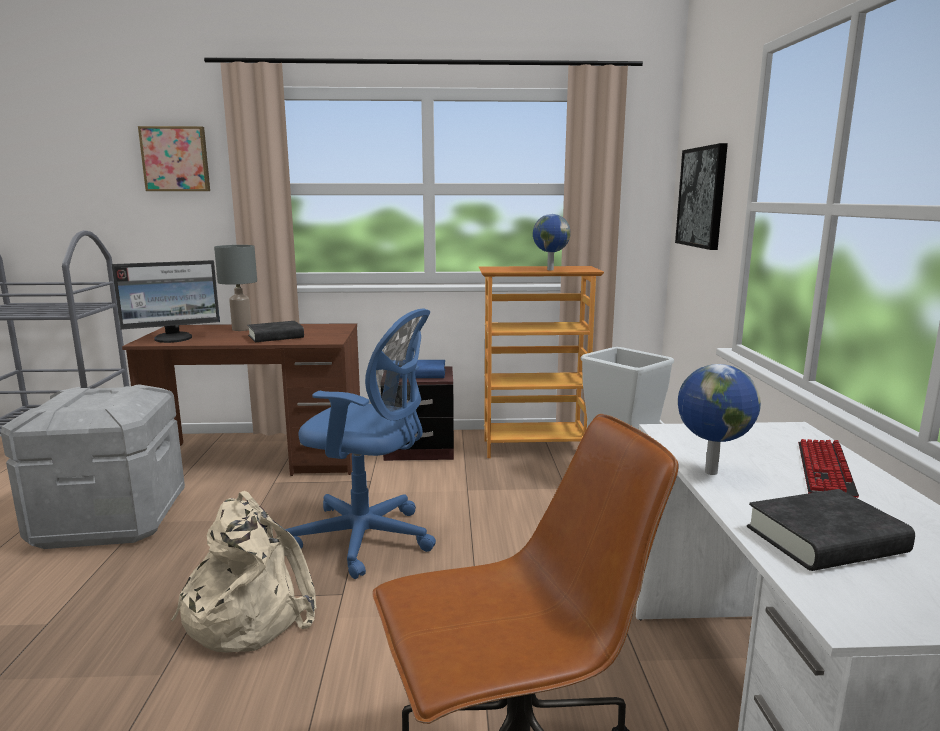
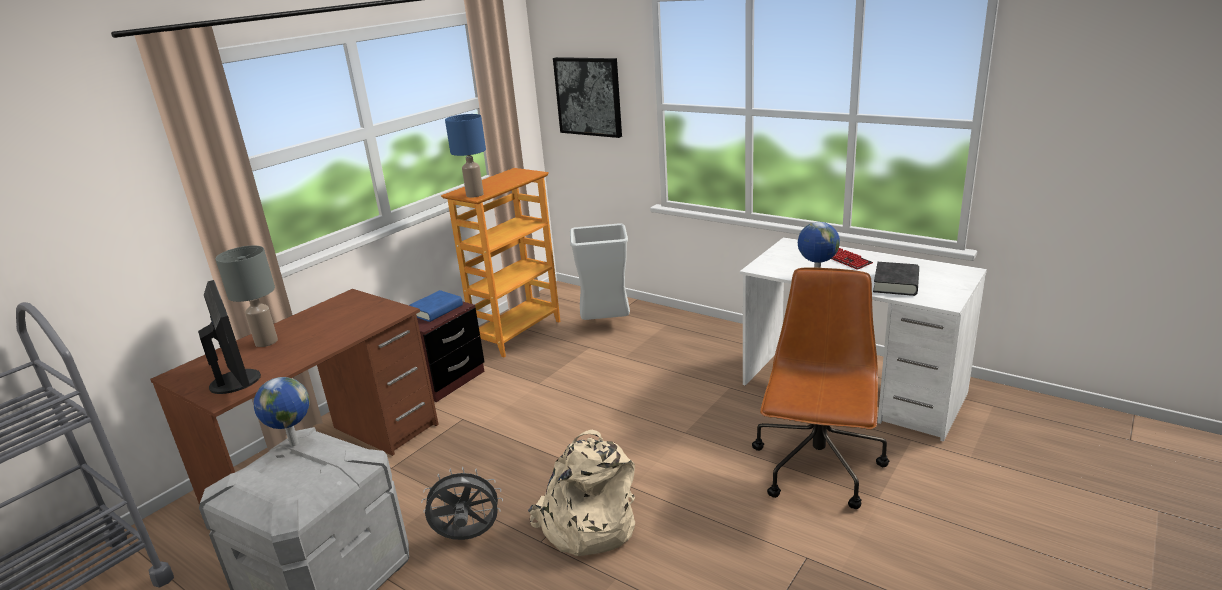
camera: 50 degrees left, 10 degrees up
monitor [112,260,220,343] -> monitor turned 45 degrees counterclockwise [198,280,261,394]
picture [138,126,210,191] -> none
black book [247,321,304,342] -> none
blue office chair [285,309,436,579] -> none
globe [533,214,571,270] -> globe moved to [254,377,310,446]
none -> grey fan [421,467,503,540]
none -> blue table lamp [445,114,486,197]

